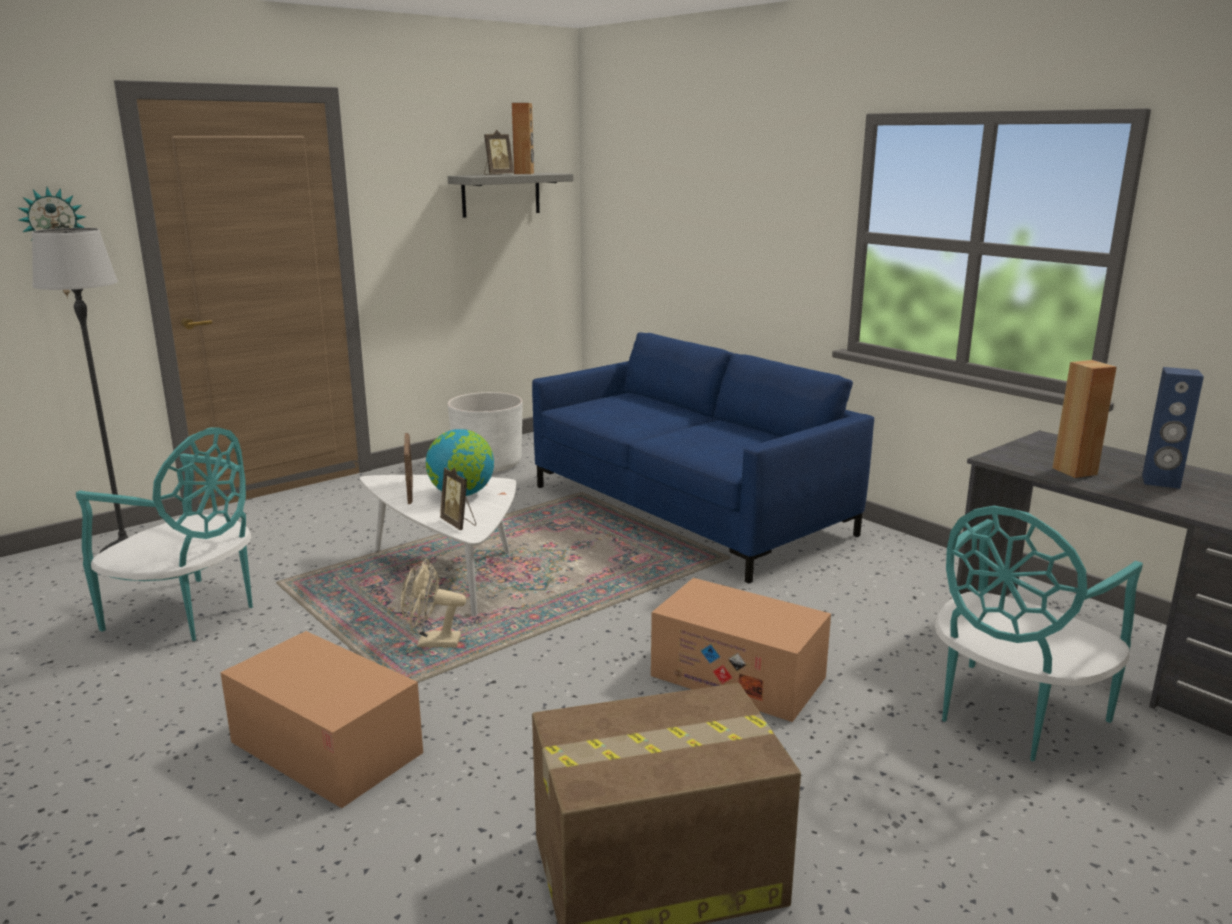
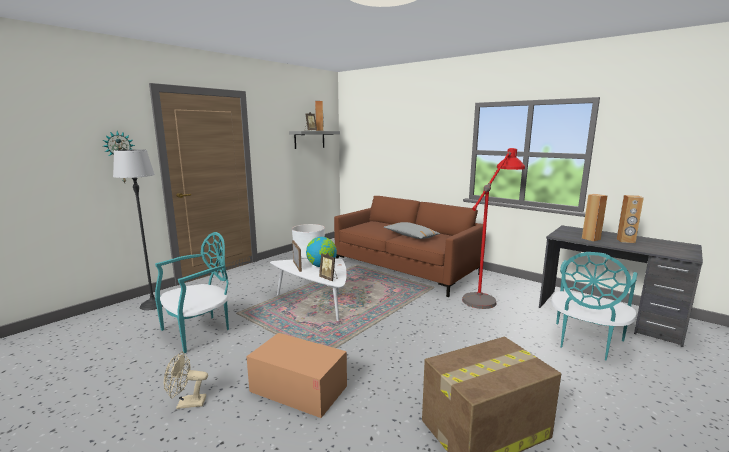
camera: 10 degrees left, 5 degrees down
turquoise chair [76,427,253,641] -> turquoise chair turned 60 degrees counterclockwise [155,232,229,353]
beige fan [401,559,466,648] -> beige fan moved to [164,351,208,409]
blue sofa [532,332,874,583] -> brown sofa [334,196,486,297]
cardboard box [651,578,831,722] -> none
blue speaker [1142,367,1204,489] -> brown speaker [617,195,644,243]
none -> grey pillow [384,222,440,239]
none -> red floor lamp [462,148,525,309]

